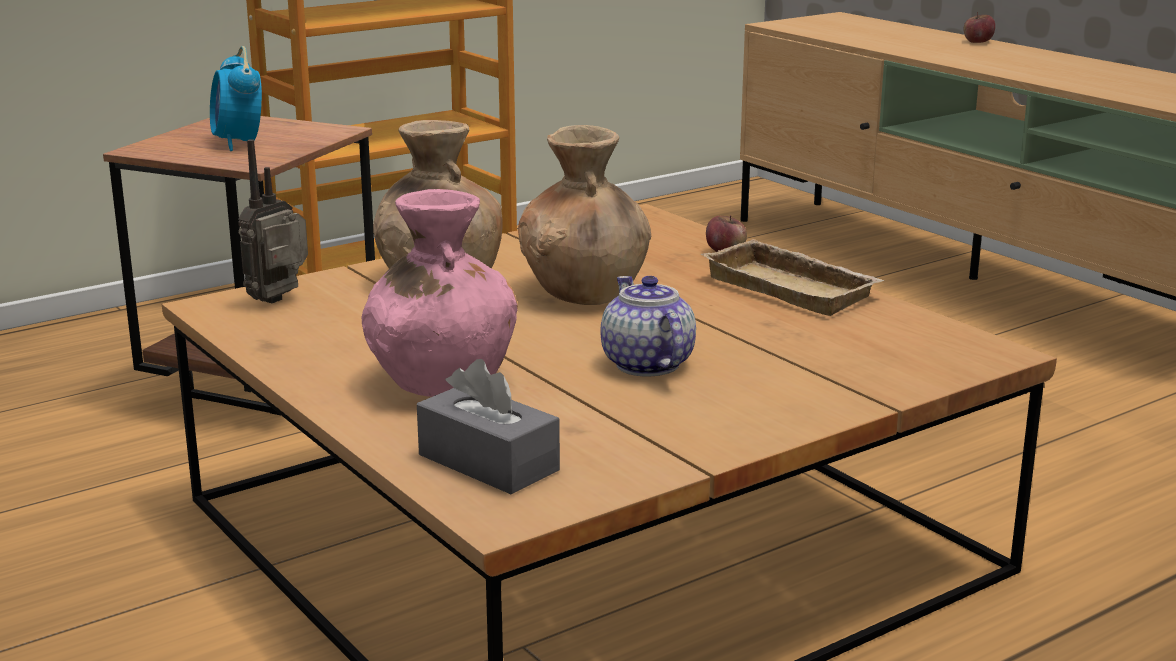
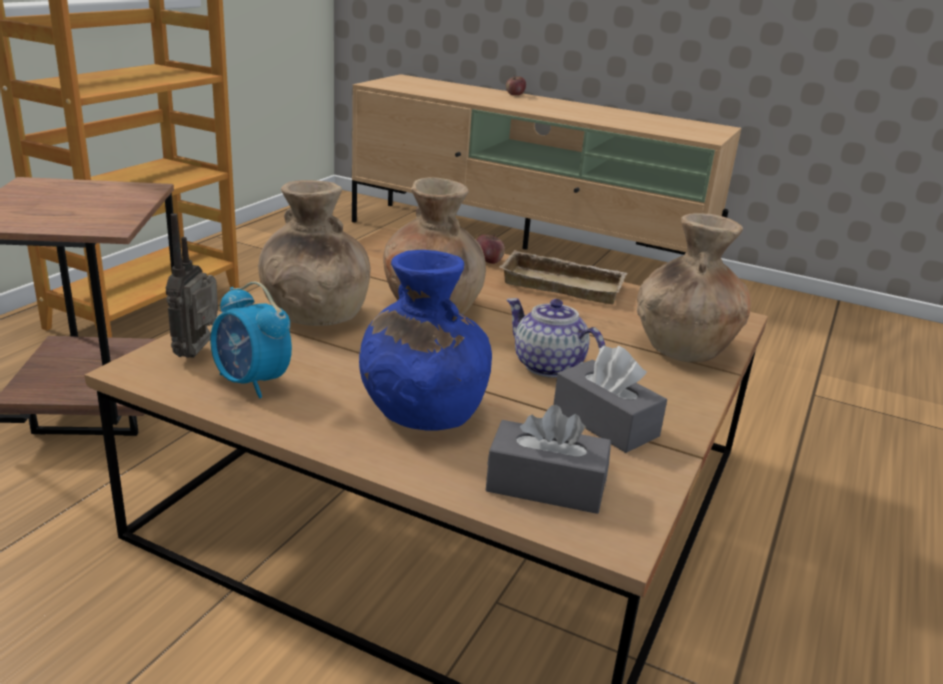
camera: 30 degrees left, 5 degrees up
alarm clock [210,46,262,151] -> alarm clock moved to [210,282,292,399]
pink vase [362,189,518,397] -> blue vase [359,250,492,430]
none -> grey tissue box [553,346,667,453]
none -> brown vase [637,213,751,362]

